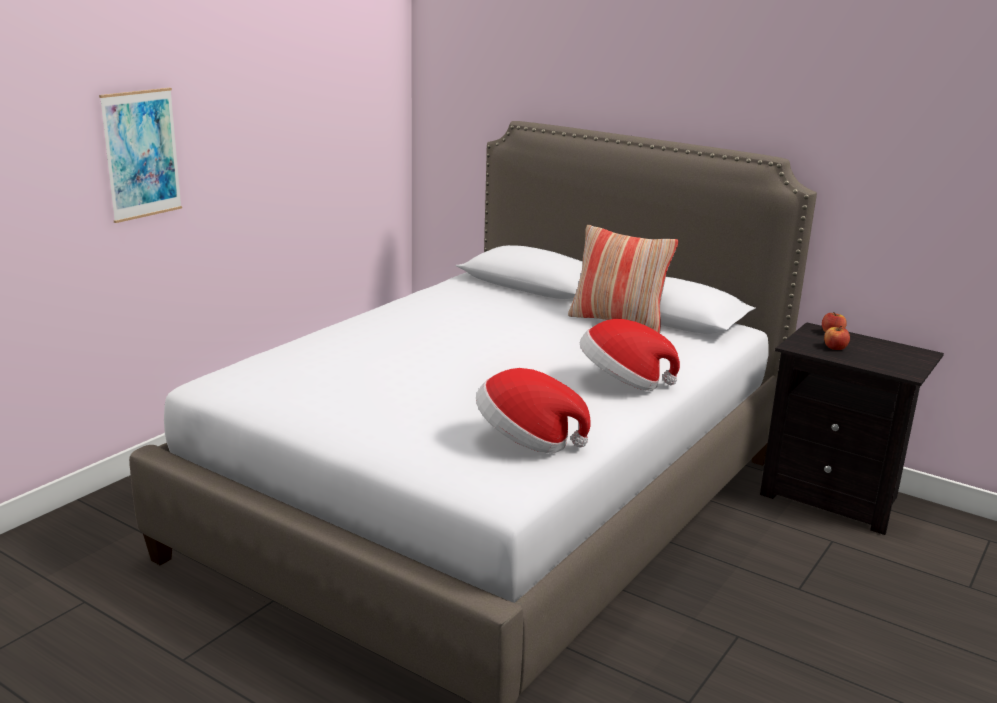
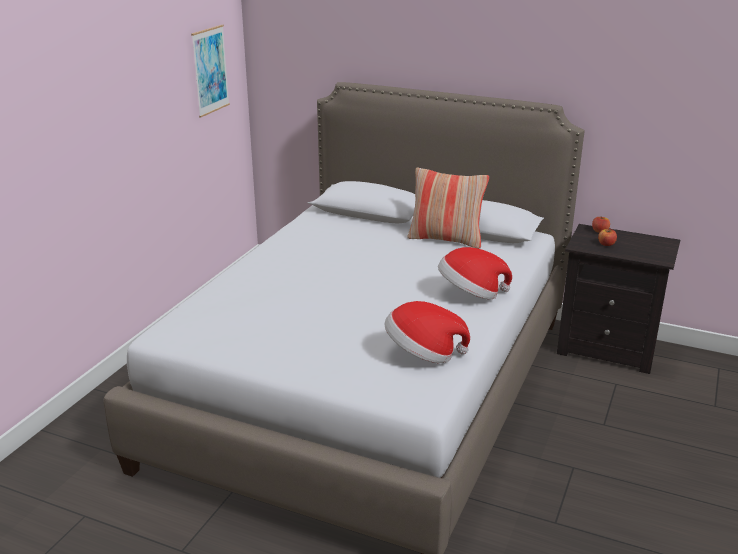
camera: 10 degrees left, 5 degrees up
picture [99,88,182,223] -> picture moved to [191,25,230,117]

